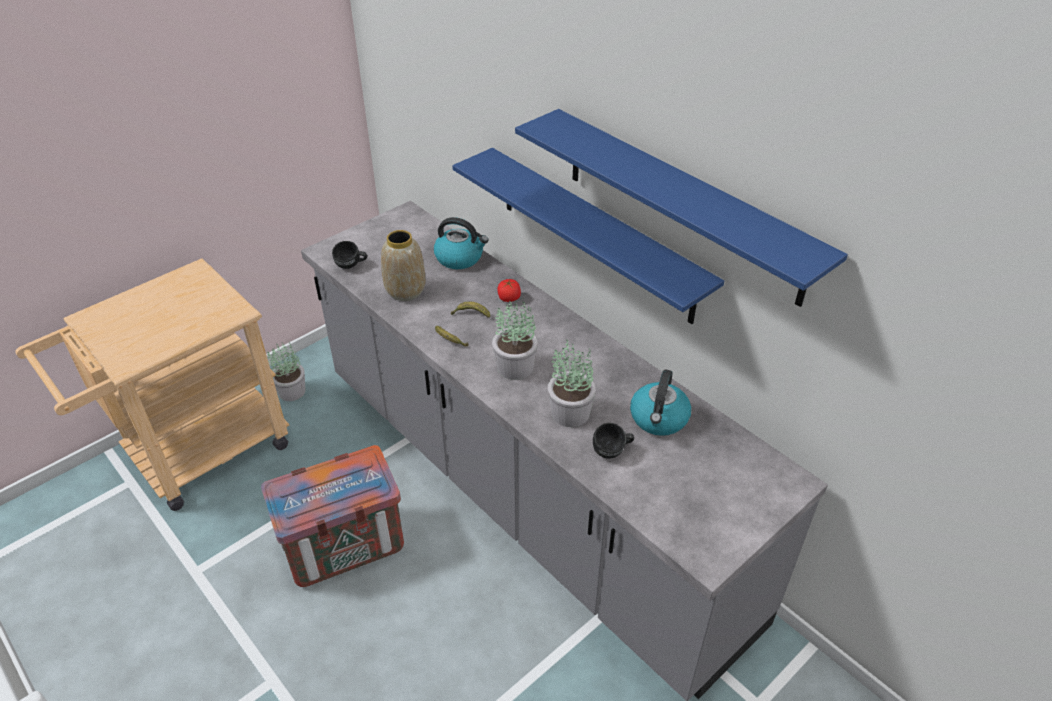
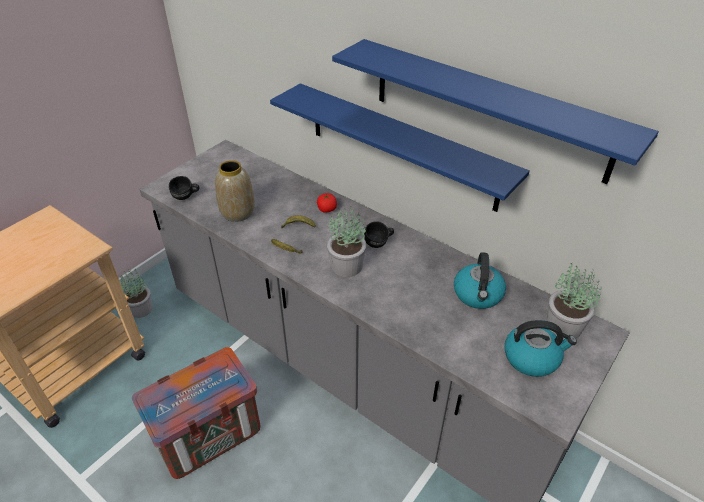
camera: 10 degrees left, 0 degrees up
kettle [434,217,489,269] -> kettle moved to [504,320,577,377]
potted plant [548,339,596,427] -> potted plant moved to [546,263,602,340]
black mug [593,423,634,459] -> black mug moved to [364,221,394,248]

